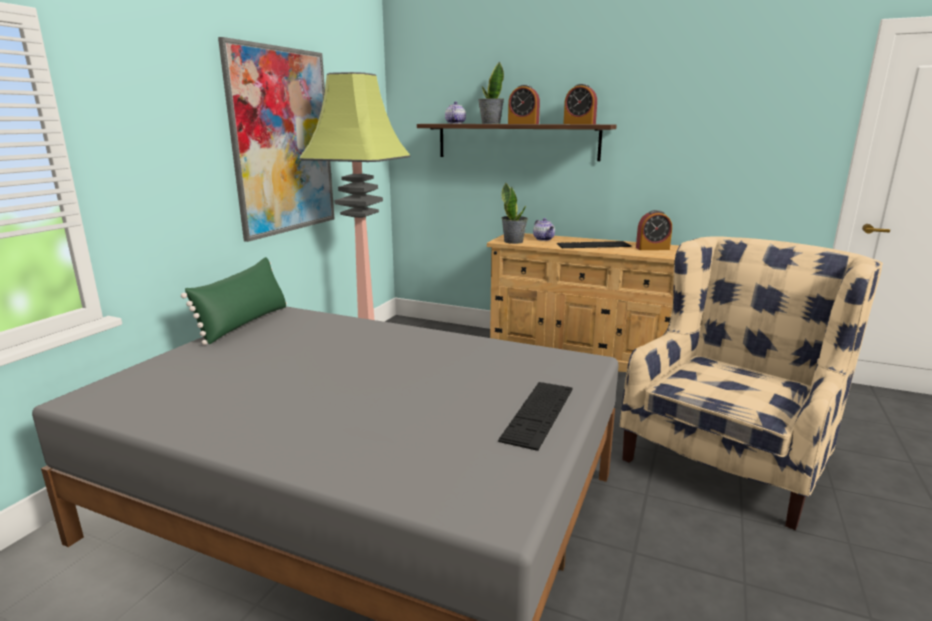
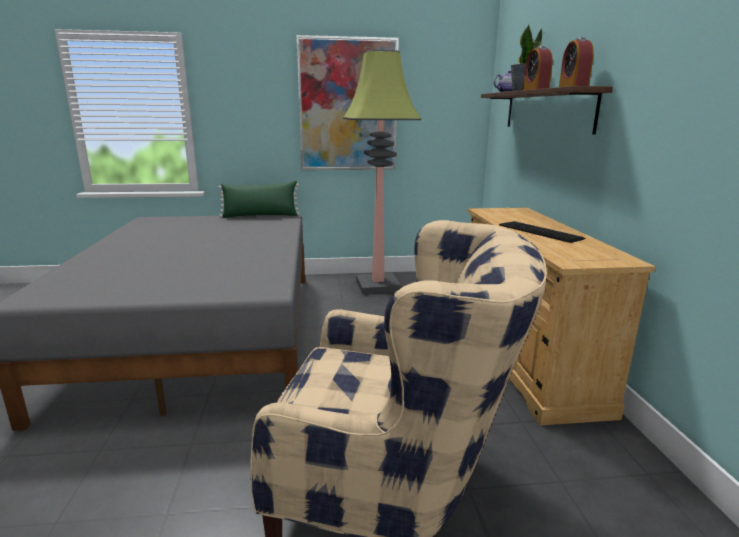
camera: 60 degrees right, 0 degrees up
keyboard [498,382,573,451] -> none
potted plant [501,182,528,244] -> none
teapot [533,218,555,241] -> none
alarm clock [636,210,672,250] -> none

